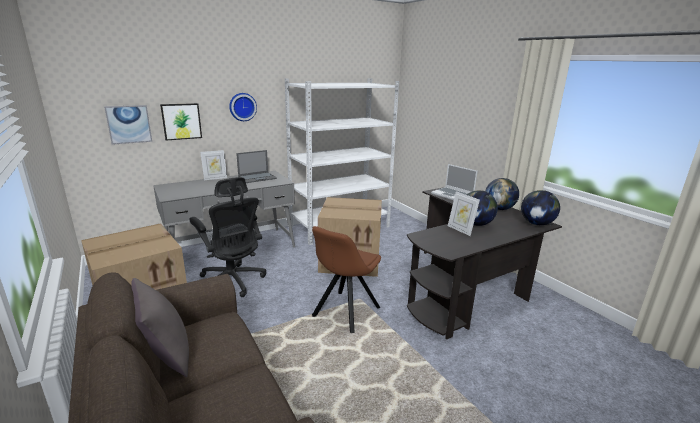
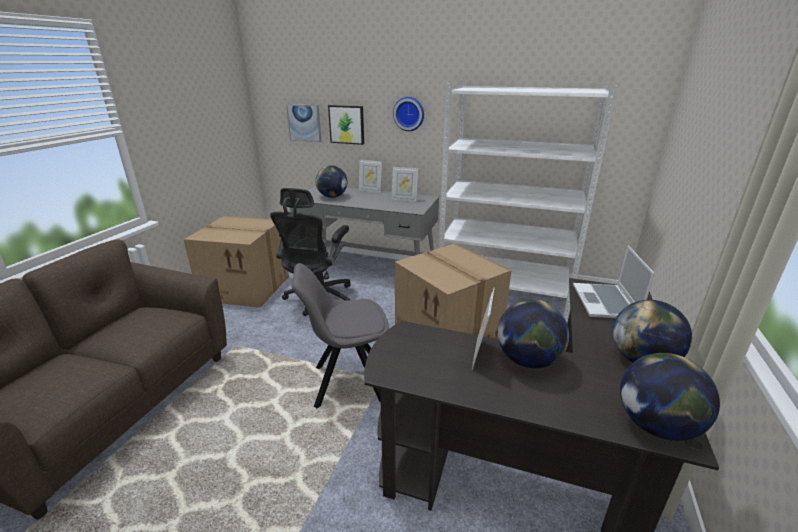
camera: 50 degrees right, 5 degrees up
grey pillow [131,278,189,377] -> none
laptop [236,150,277,183] -> picture frame [392,167,418,202]
brown chair [312,226,381,333] -> grey chair [291,263,389,408]
none -> globe [315,165,347,198]

